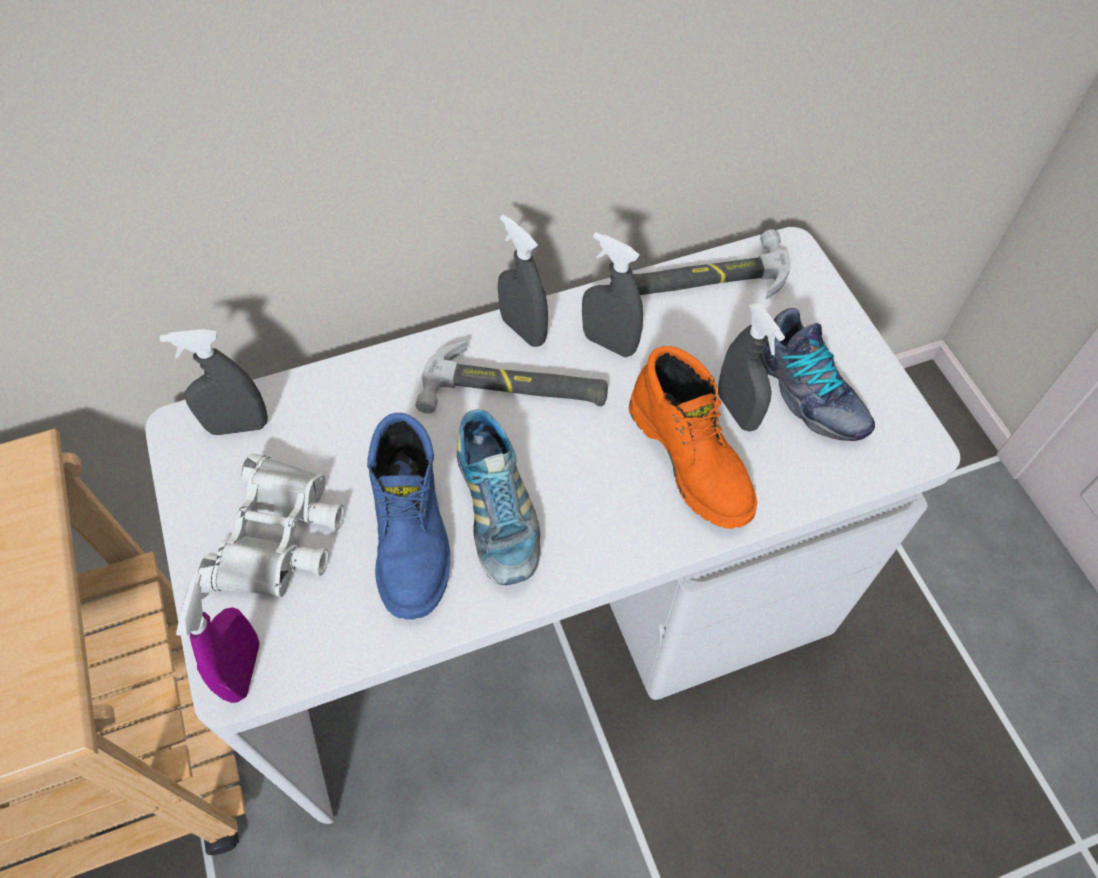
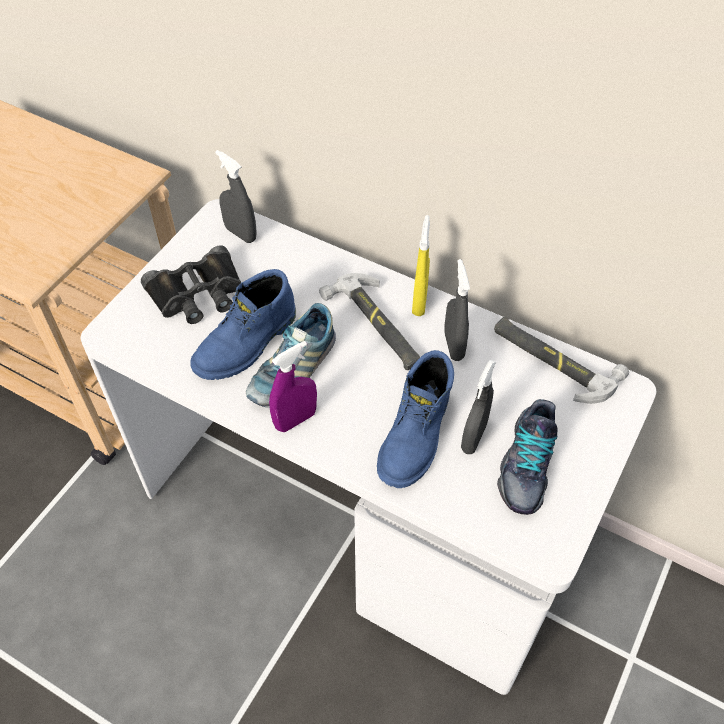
camera: 50 degrees right, 5 degrees down
purple spray bottle [176,573,259,703] -> purple spray bottle moved to [269,341,317,432]
white binoculars [198,453,344,597] -> black binoculars [141,246,242,324]
grey spray bottle [497,214,548,347] -> yellow spray bottle [412,215,430,316]
orange boot [629,346,757,529] -> blue boot [377,350,454,488]

